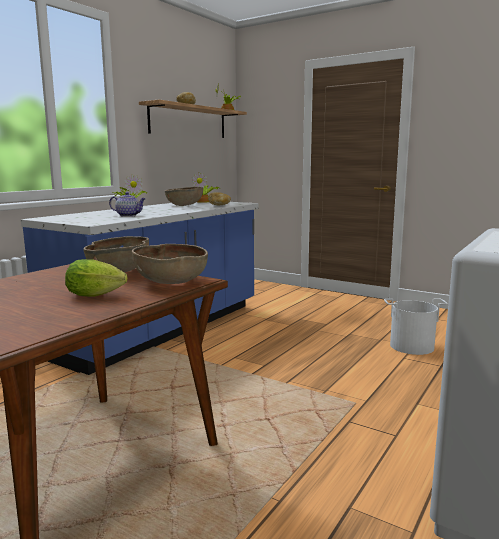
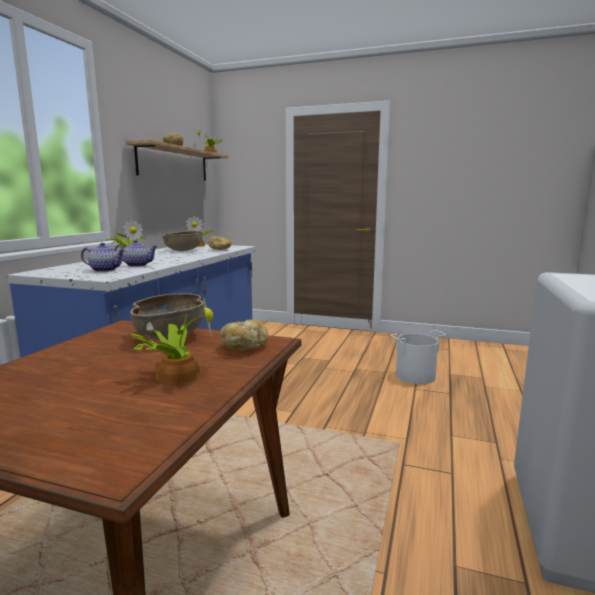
camera: 15 degrees left, 0 degrees up
lettuce [65,259,127,297] -> potted plant [129,297,213,384]
brown bowl [131,244,208,284] -> bread [220,319,269,351]
none -> teapot [81,243,126,272]

